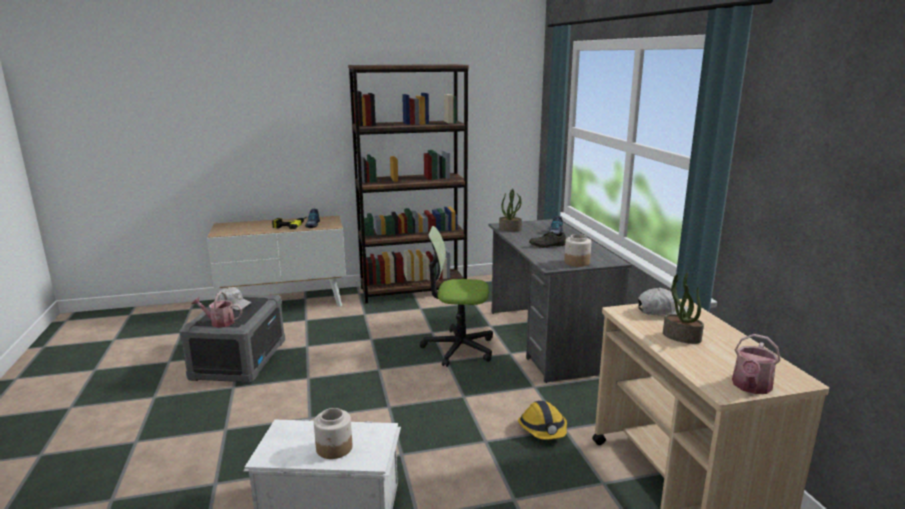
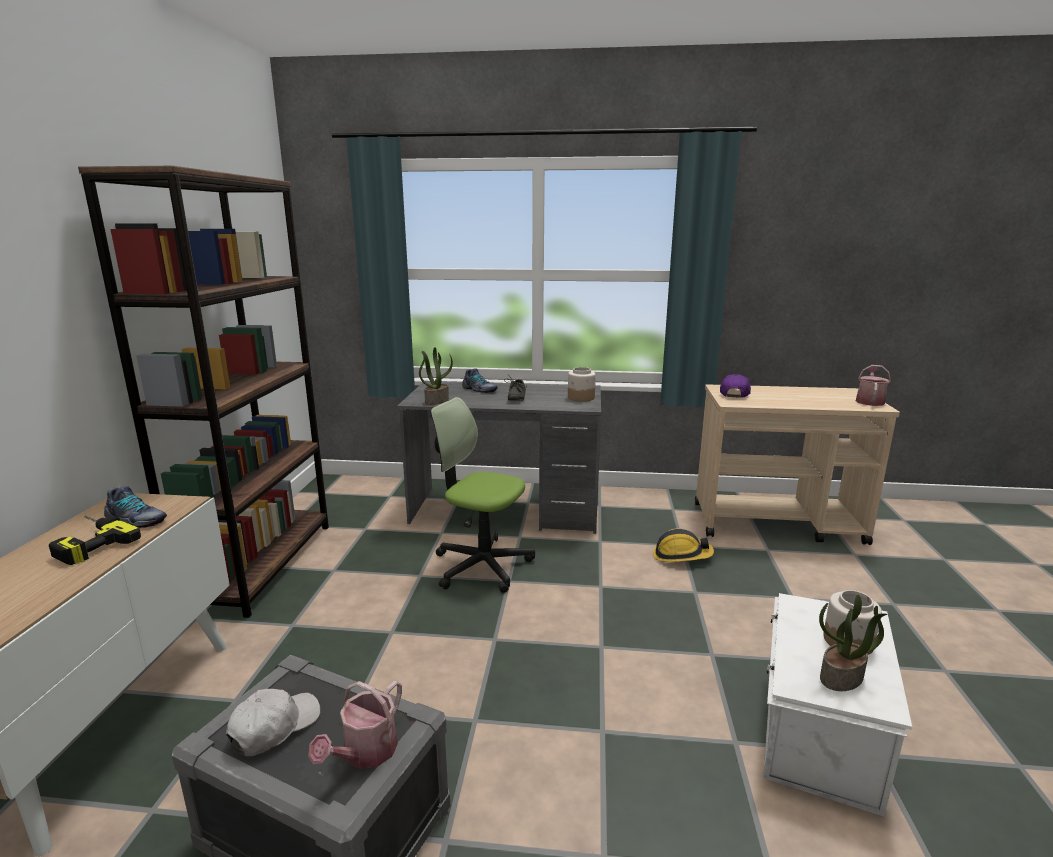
camera: 70 degrees left, 0 degrees up
office chair [420,226,493,367] -> office chair turned 90 degrees clockwise [431,397,535,593]
white cap [638,288,688,315] -> purple cap [720,374,751,398]
potted plant [663,272,704,344] -> potted plant moved to [819,595,887,691]
watering can [732,334,781,394] -> watering can turned 120 degrees counterclockwise [856,365,891,406]

